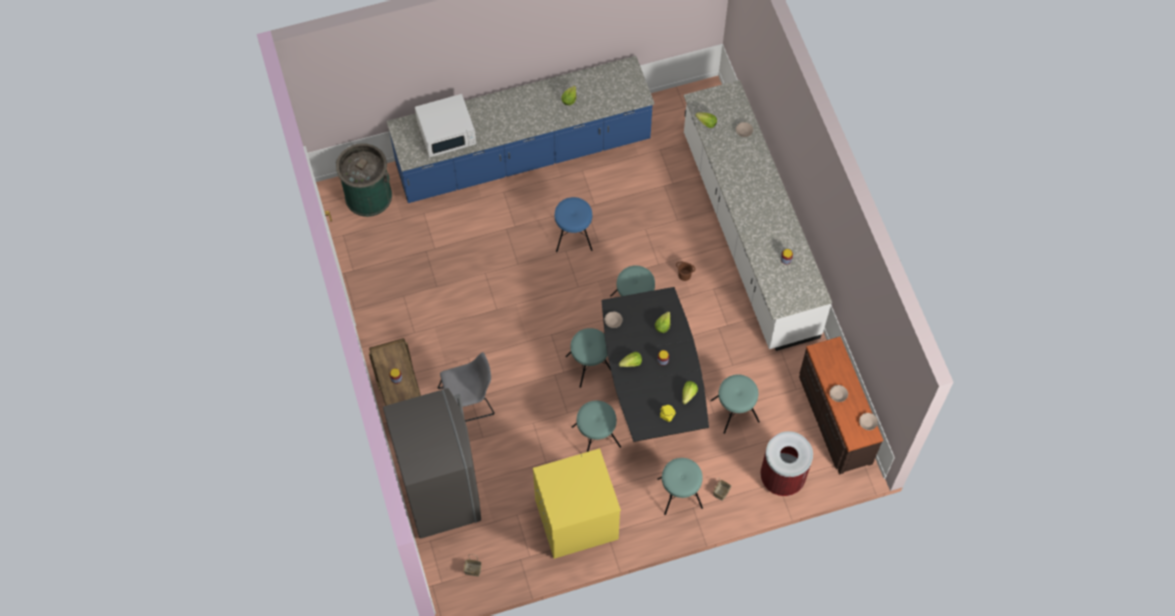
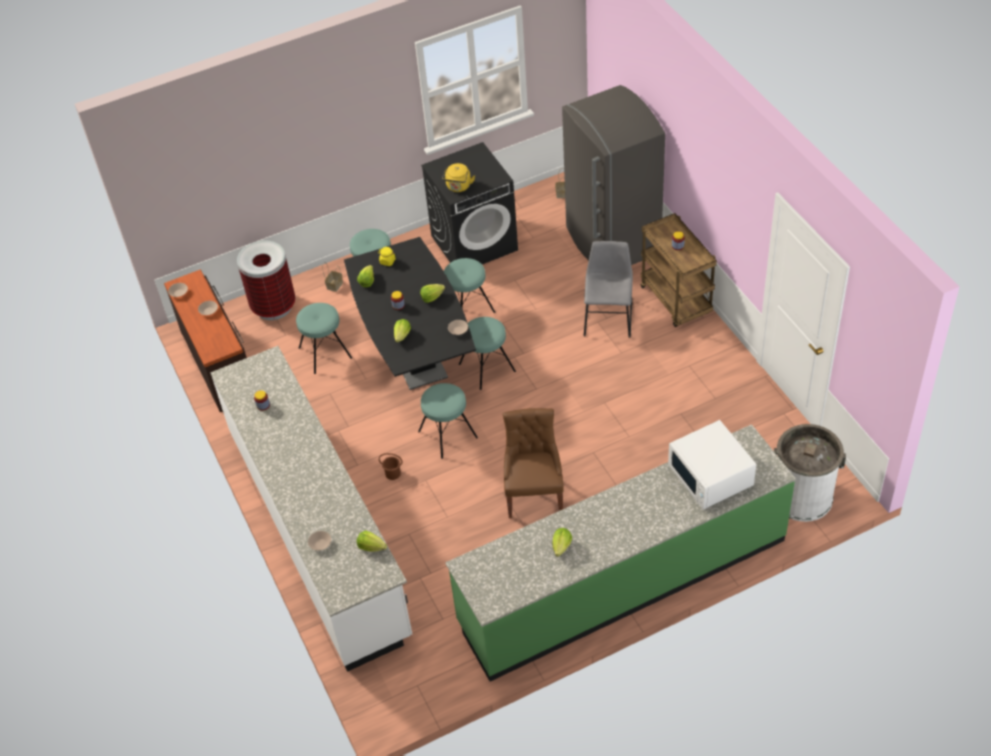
camera: 175 degrees right, 15 degrees down
green trash can [336,143,392,217] -> white trash can [774,424,846,522]
blue counter [387,56,654,203] -> green counter [445,424,796,682]
white microwave [415,94,476,157] -> white microwave turned 90 degrees counterclockwise [668,420,756,510]
grey chair [438,352,495,422] -> grey chair turned 120 degrees clockwise [584,241,633,338]
yellow washing machine [533,448,621,559] -> black washing machine [421,142,518,264]
blue stool [555,197,593,252] -> brown chair [503,408,564,518]
none -> yellow kettle [442,163,475,192]

